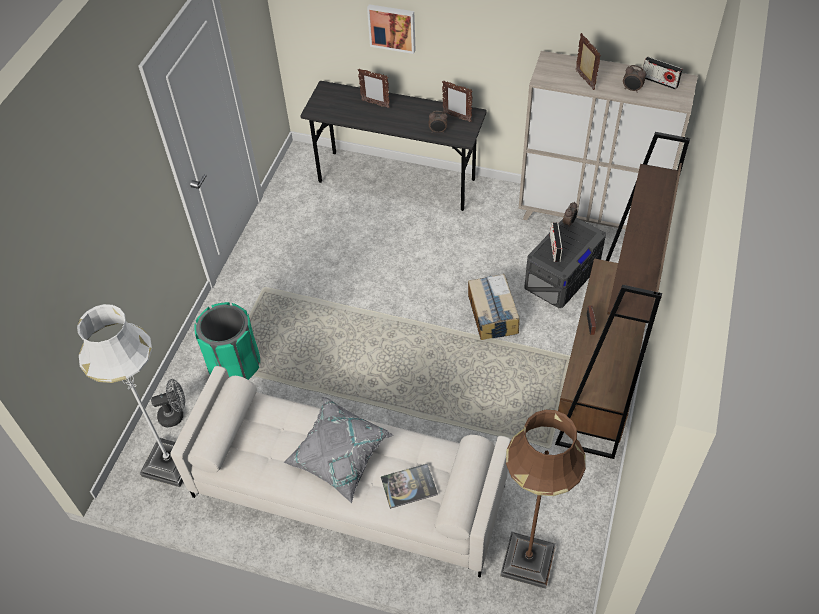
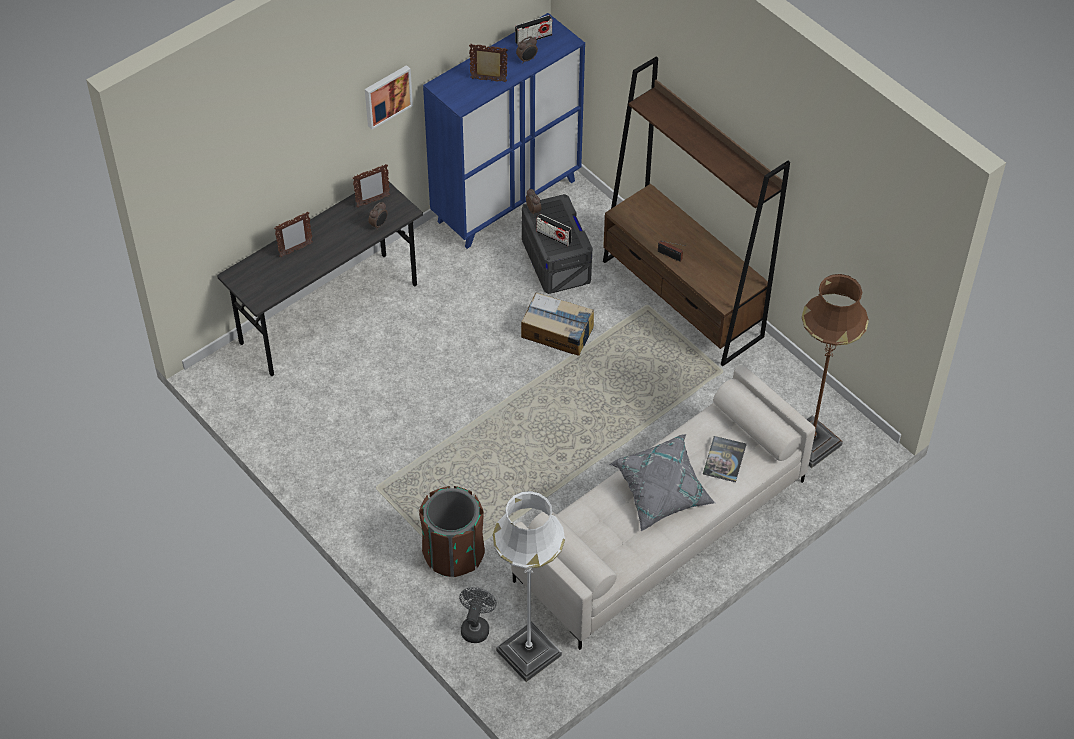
camera: 60 degrees left, 0 degrees up
green trash can [194,302,260,380] -> brown trash can [419,486,485,577]
picture [367,4,416,54] -> picture moved to [365,65,413,130]
beige cabinet [519,51,698,229] -> blue cabinet [423,13,585,249]

